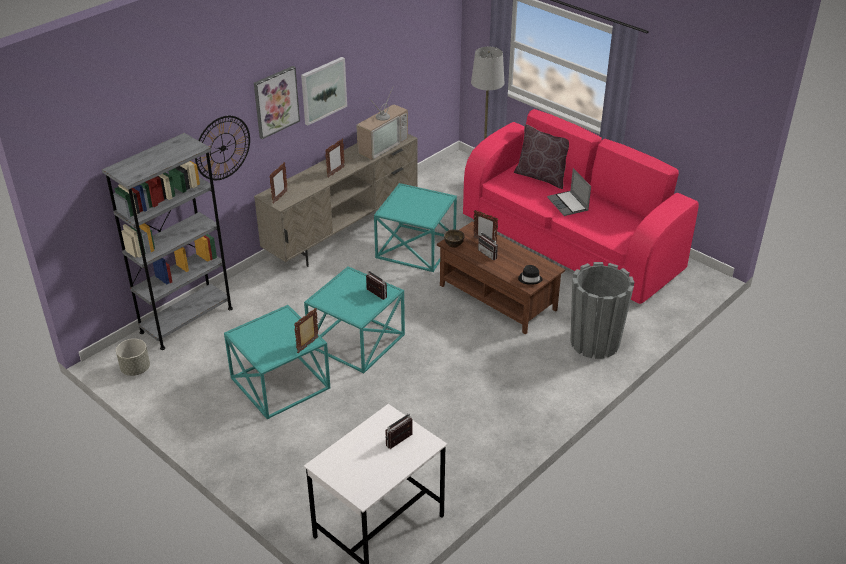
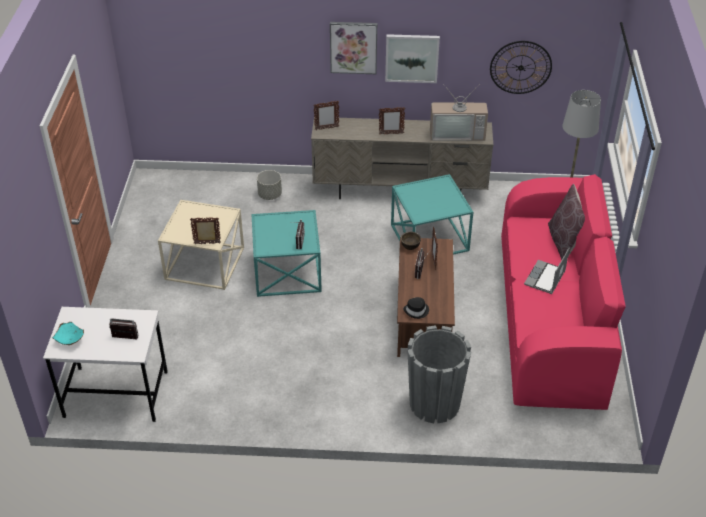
camera: 50 degrees right, 5 degrees up
grey bookcase [102,133,233,350] -> none
grey planter [116,339,150,376] -> grey planter moved to [257,170,282,200]
wall clock [195,116,250,180] -> wall clock moved to [490,41,552,94]
turquoise side table [224,305,330,420] -> beige side table [158,200,244,290]
none -> turquoise bowl [52,322,84,345]

